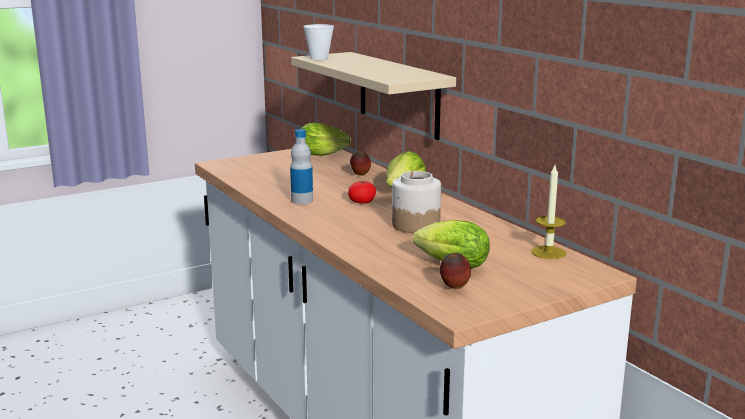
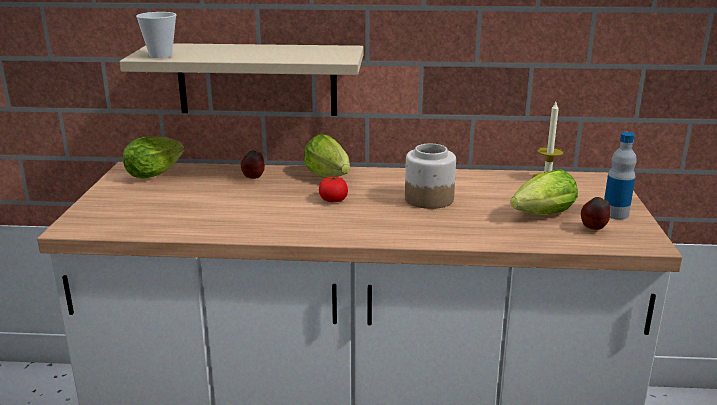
camera: 55 degrees left, 5 degrees up
bottle [290,129,313,204] -> bottle moved to [604,132,637,219]

